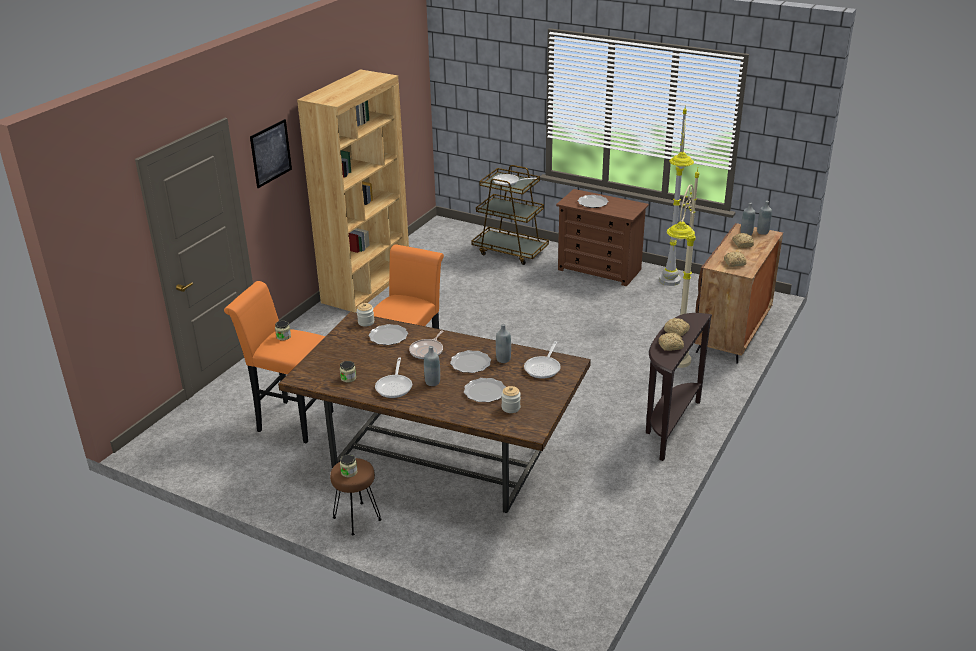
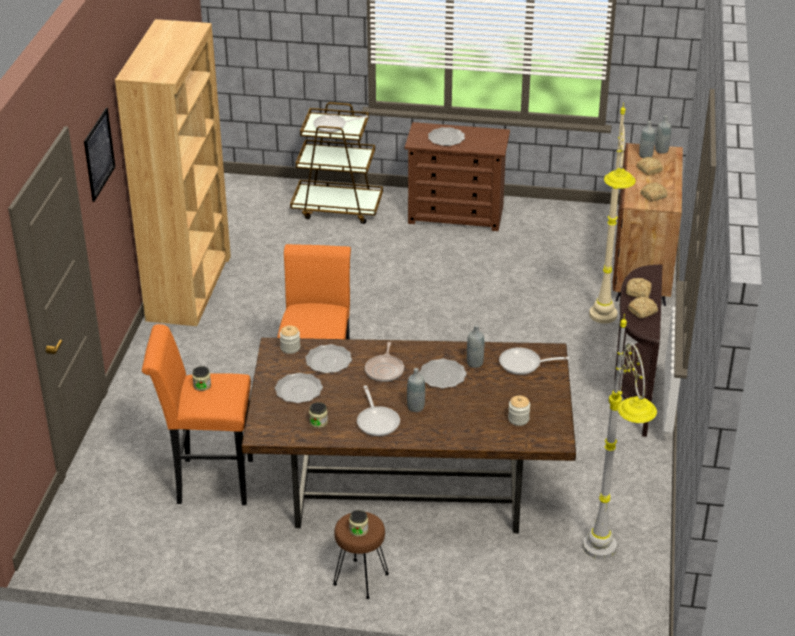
camera: 20 degrees left, 5 degrees up
plate [464,378,506,402] -> plate moved to [275,373,323,403]
frying pan [524,341,561,379] -> frying pan turned 90 degrees clockwise [499,347,569,375]
grey floor lamp [659,105,694,286] -> grey floor lamp moved to [583,314,657,559]

